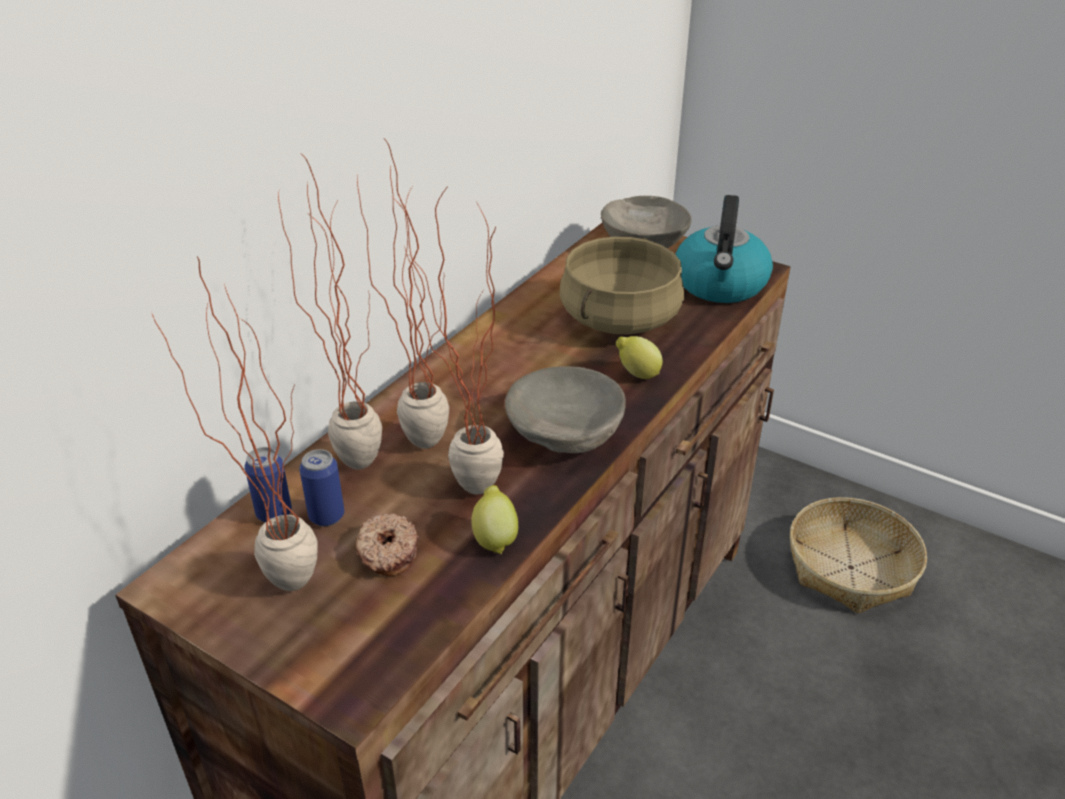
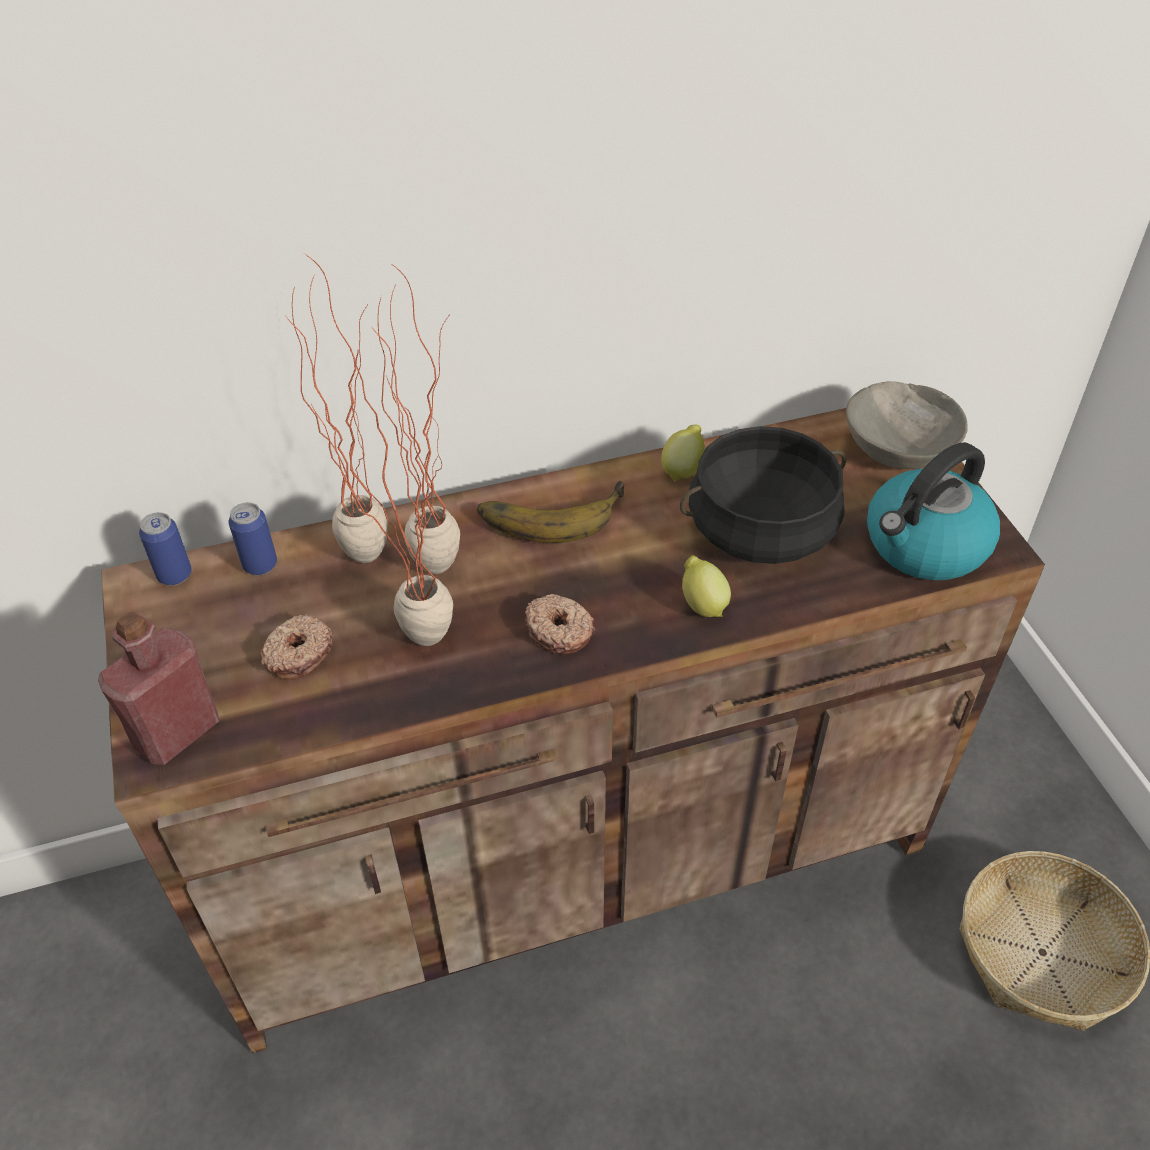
camera: 40 degrees right, 10 degrees up
potted plant [151,255,318,591] -> none
can [299,449,344,526] -> can moved to [139,512,192,586]
lemon [471,485,518,554] -> lemon moved to [661,425,705,482]
grey bowl [505,366,626,453] -> donut [525,594,595,654]
beige cooking pot [560,237,684,334] -> black cooking pot [680,426,846,564]
none -> red bottle [98,611,219,765]
none -> banana [477,481,624,543]

